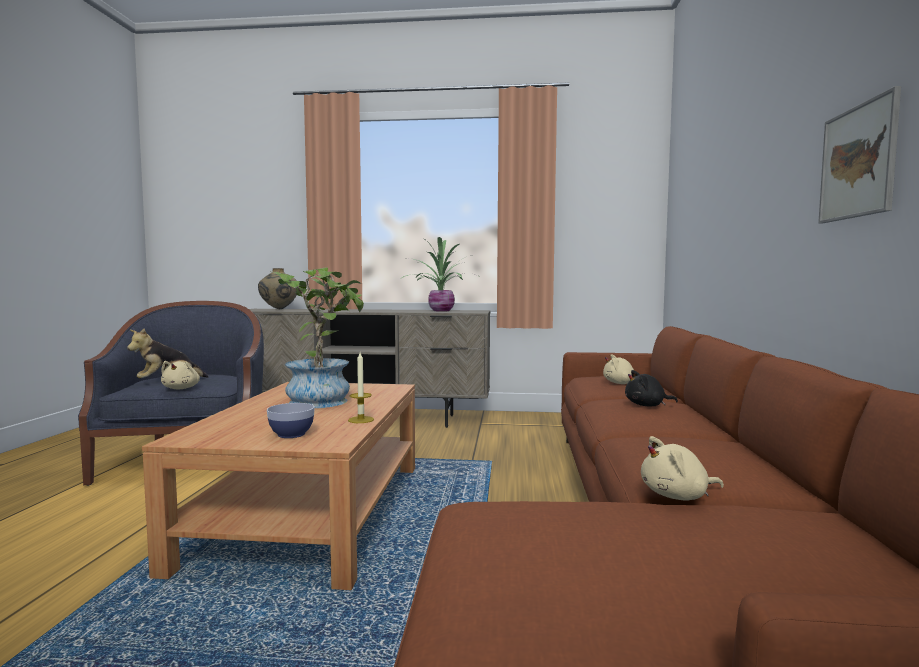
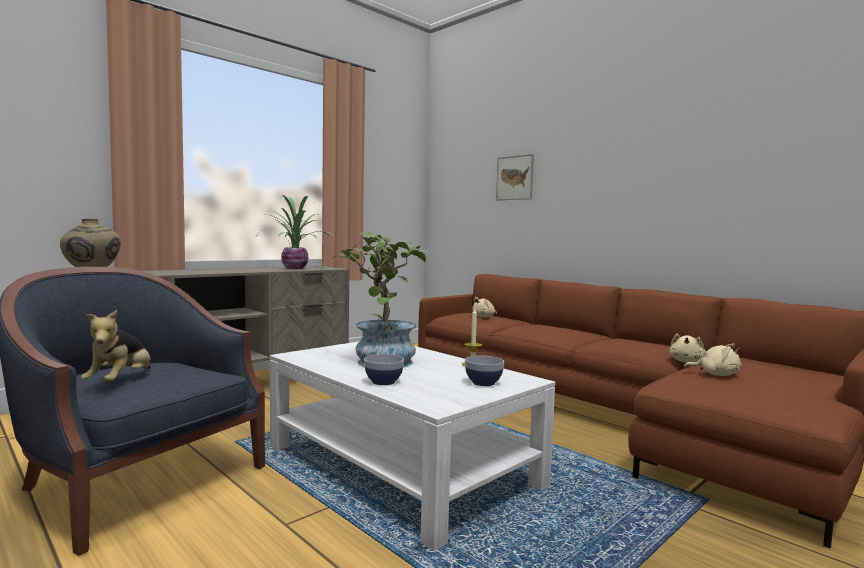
camera: 50 degrees left, 0 degrees up
brown coffee table [142,382,415,590] -> white coffee table [270,341,555,551]
beige plush toy [161,361,200,389] -> beige plush toy moved to [684,344,741,376]
black plush toy [625,370,678,406] -> none
picture [818,86,901,223] -> picture moved to [496,154,534,200]
none -> bowl [364,354,404,385]

